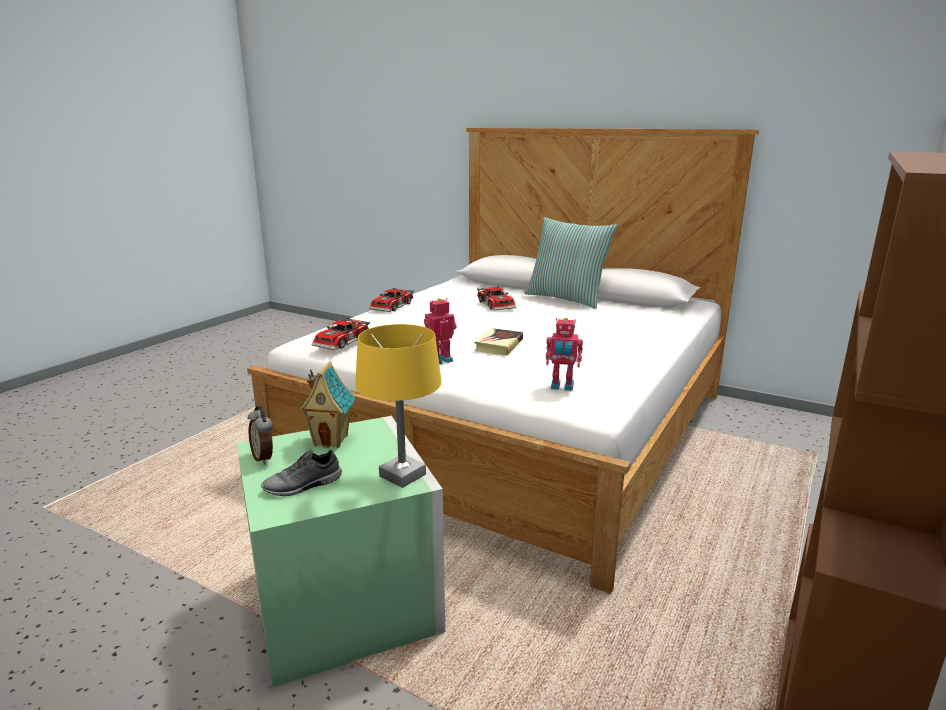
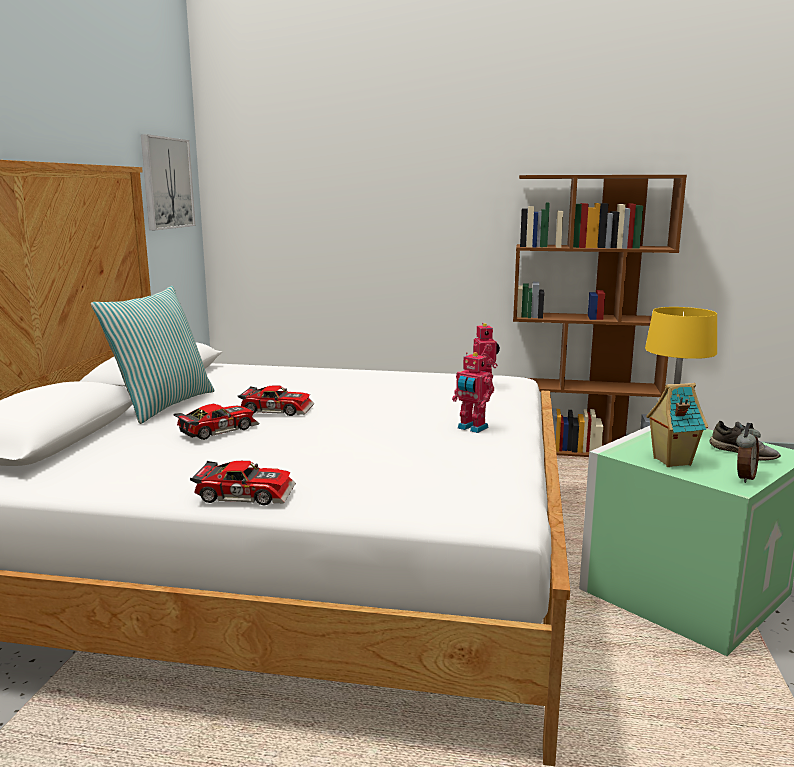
camera: 110 degrees left, 5 degrees down
toy car [312,318,370,350] -> toy car moved to [238,385,314,416]
book [474,328,523,355] -> none
none -> picture [141,134,195,230]

